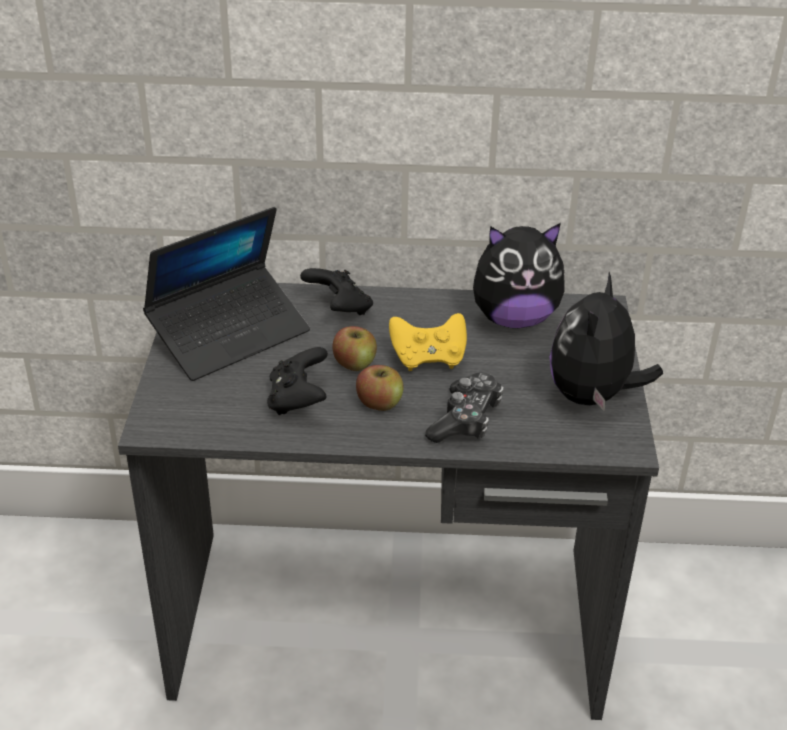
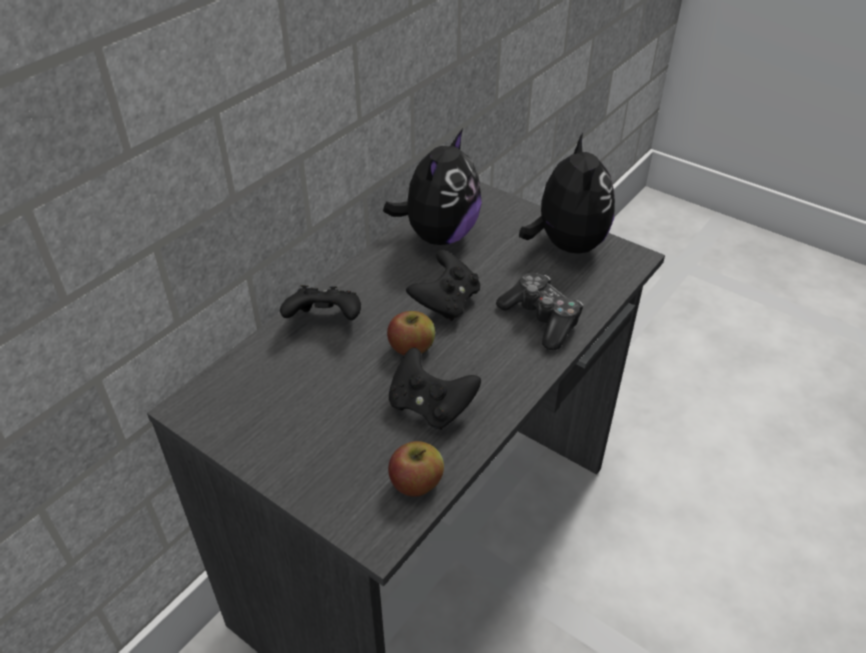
camera: 55 degrees left, 5 degrees up
laptop [143,207,310,381] -> none
apple [356,365,404,411] -> apple moved to [388,441,444,497]
yellow game controller [389,313,467,371] -> black game controller [406,250,480,321]
plush toy [550,272,663,412] -> plush toy turned 150 degrees counterclockwise [519,133,615,254]

